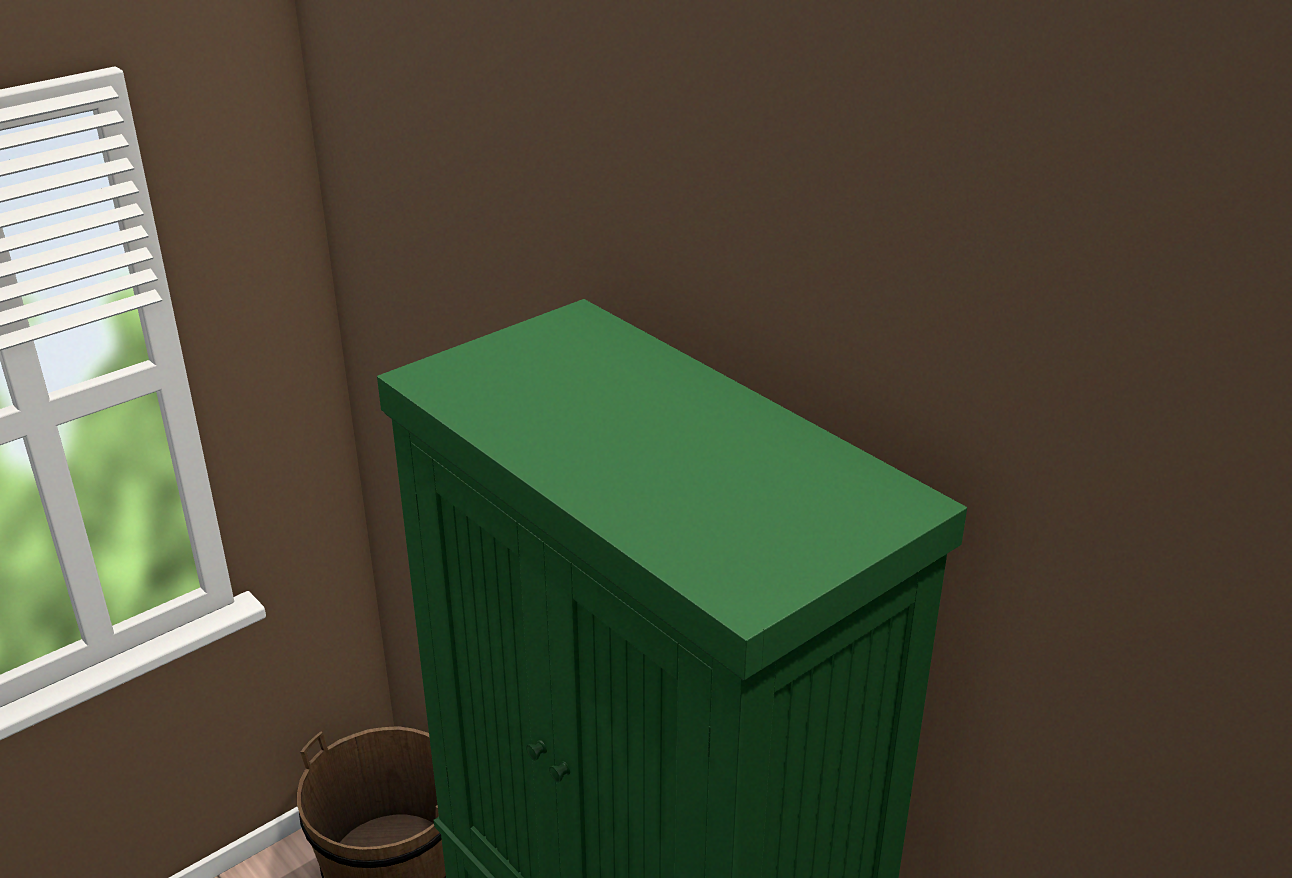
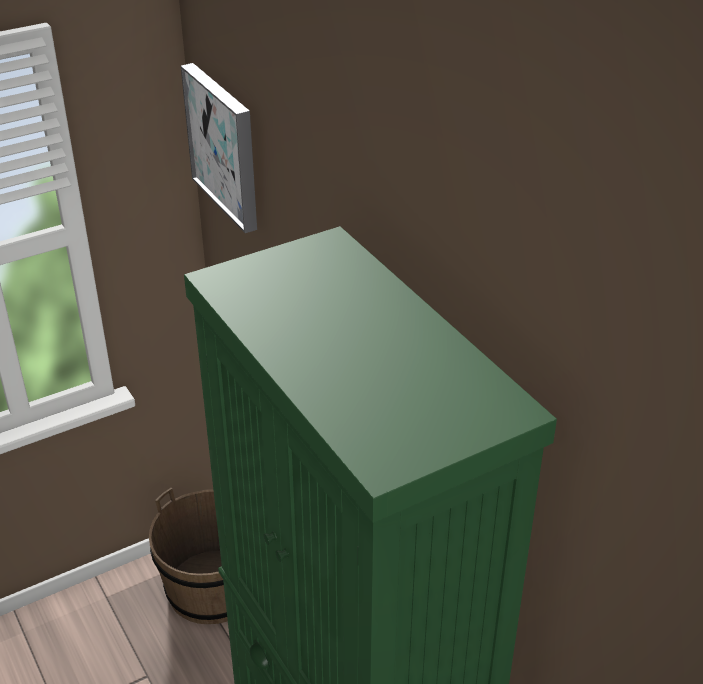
camera: 10 degrees right, 5 degrees up
none -> picture [181,63,257,233]

